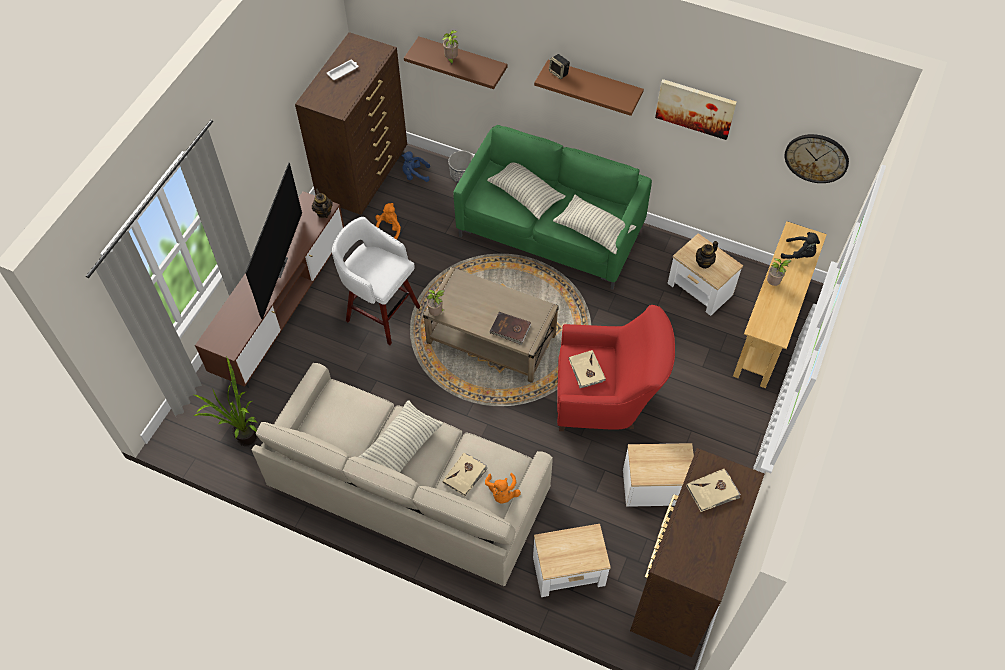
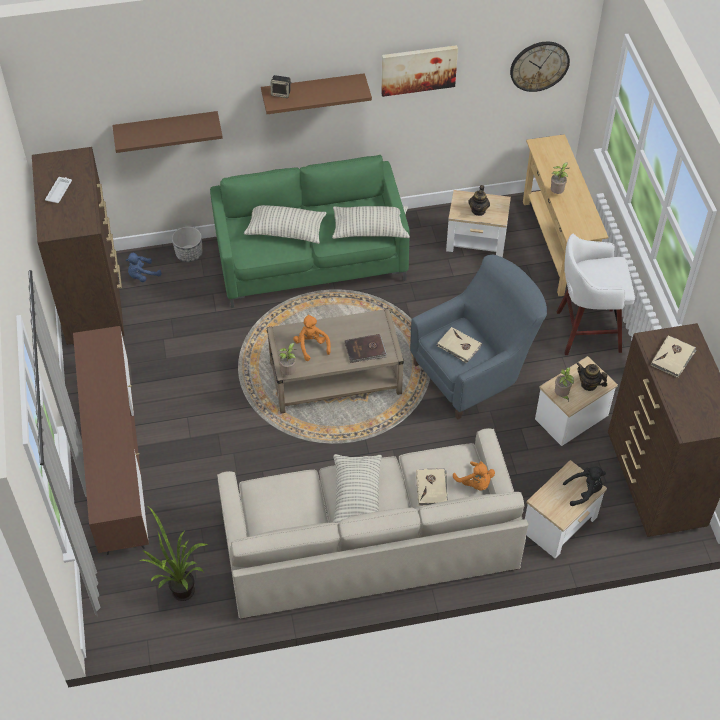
camera: 35 degrees left, 5 degrees down
television [245,163,302,319] -> none
teapot [312,188,333,218] -> teapot moved to [577,362,607,391]
white stool [332,217,420,345] -> white stool moved to [557,234,635,355]
orange plush toy [376,203,401,240] -> orange plush toy moved to [293,314,331,361]
potted plant [442,30,458,66] -> potted plant moved to [555,367,574,402]
red armchair [557,305,675,431] -> blue armchair [410,254,547,420]
black plush toy [781,232,820,259] -> black plush toy moved to [563,466,606,506]

